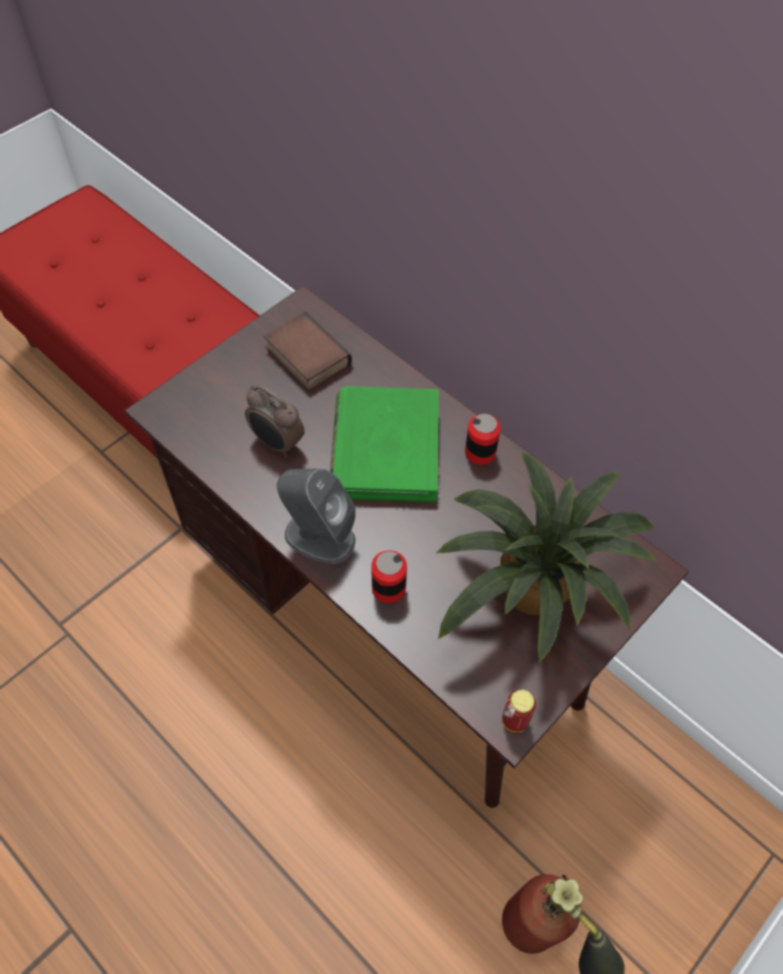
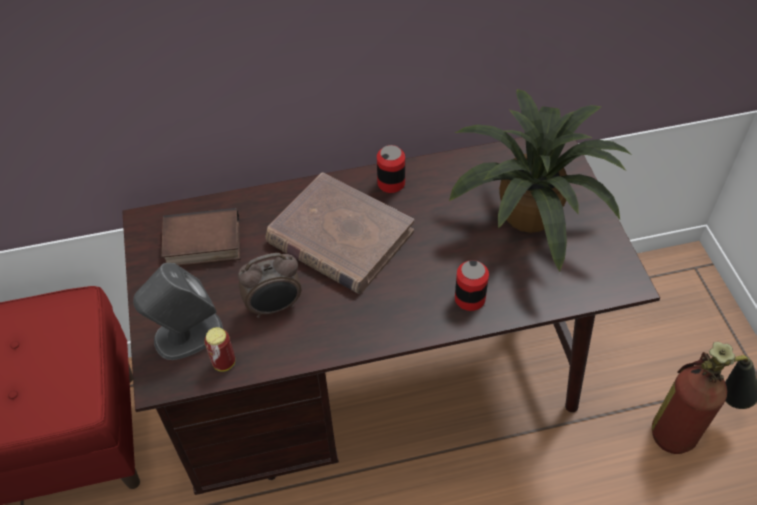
camera: 55 degrees left, 5 degrees down
grey speaker [277,468,356,564] -> grey speaker moved to [133,263,223,360]
green book [330,386,439,502] -> brown book [266,172,414,294]
can [502,690,536,732] -> can moved to [204,327,235,372]

